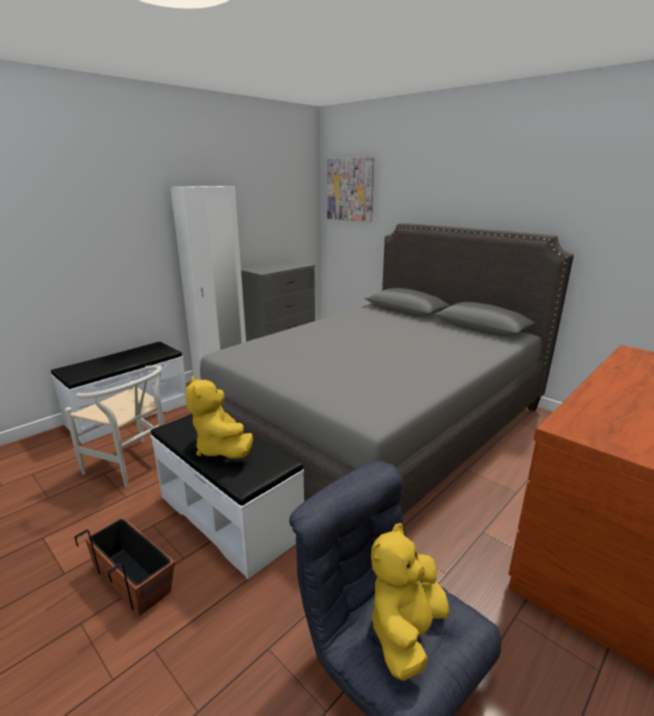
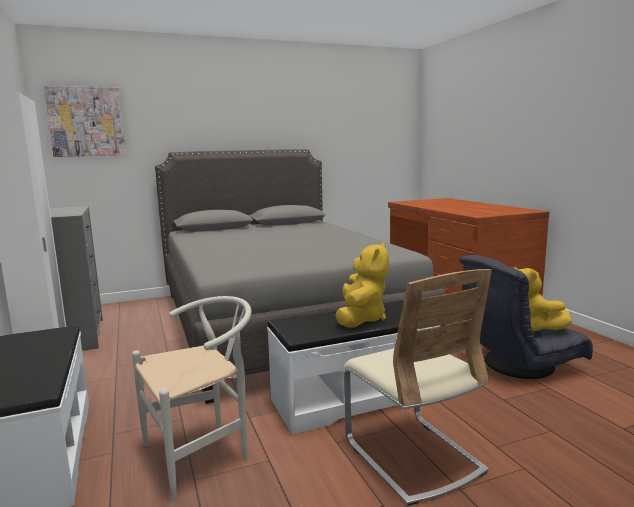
camera: 65 degrees left, 10 degrees down
planter [75,517,175,616] -> beige chair [344,269,492,506]
yellow plush toy [186,376,253,459] -> yellow plush toy turned 75 degrees counterclockwise [335,242,389,328]

